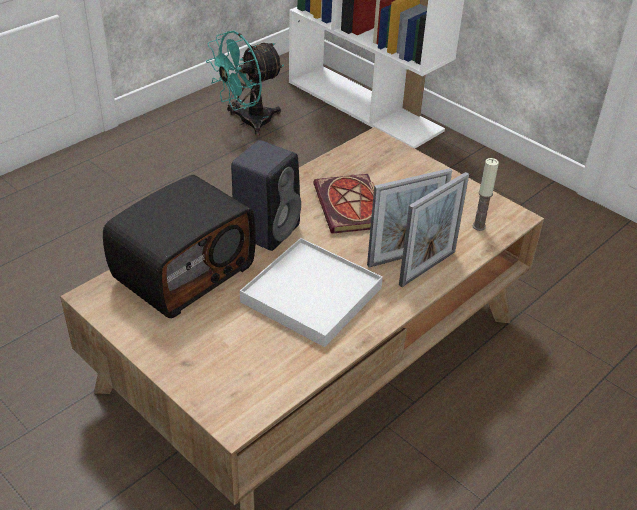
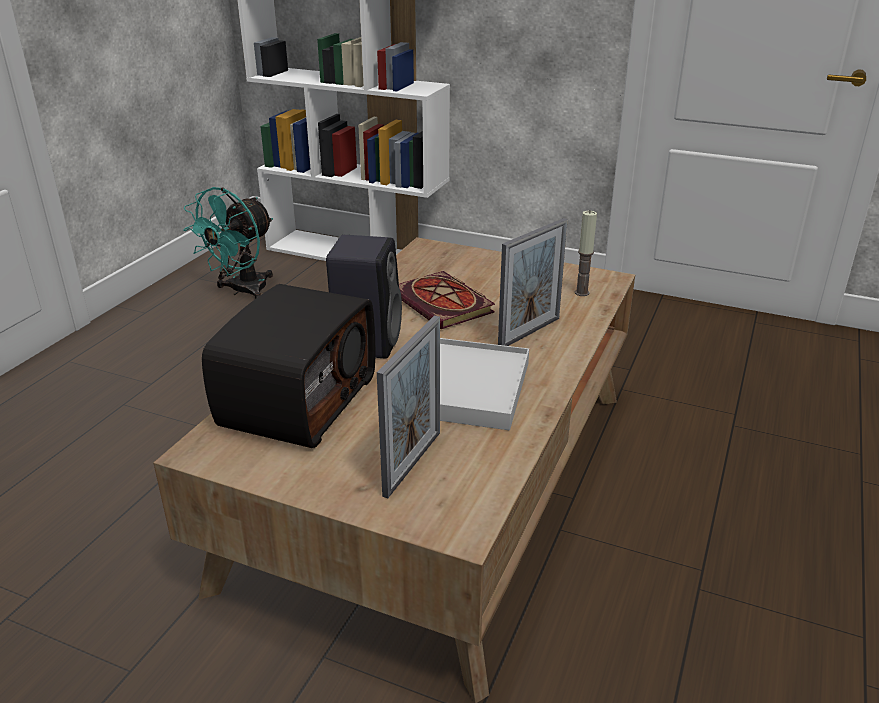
camera: 20 degrees left, 10 degrees down
picture frame [399,172,469,287] -> picture frame moved to [377,316,440,498]

